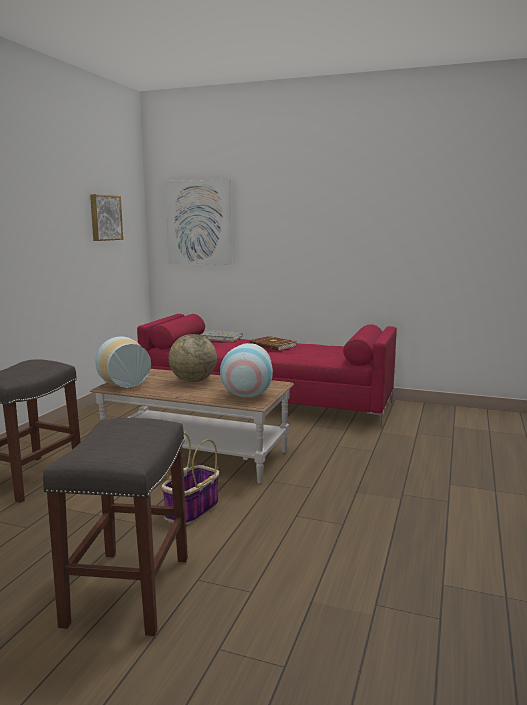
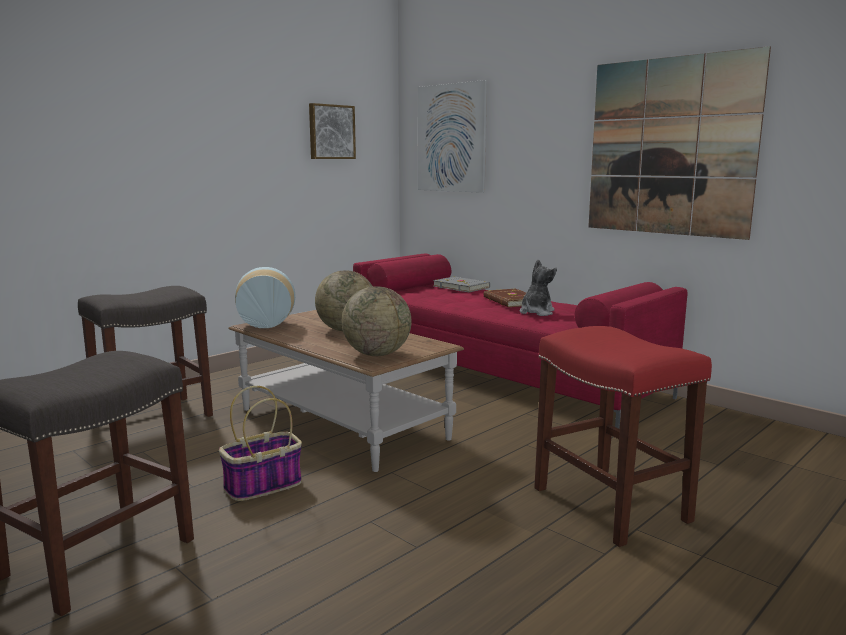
camera: 25 degrees right, 0 degrees up
vase [220,343,273,398] -> globe [342,286,412,356]
none -> plush toy [520,259,557,316]
none -> red stool [534,326,712,547]
none -> picture [588,46,771,240]

